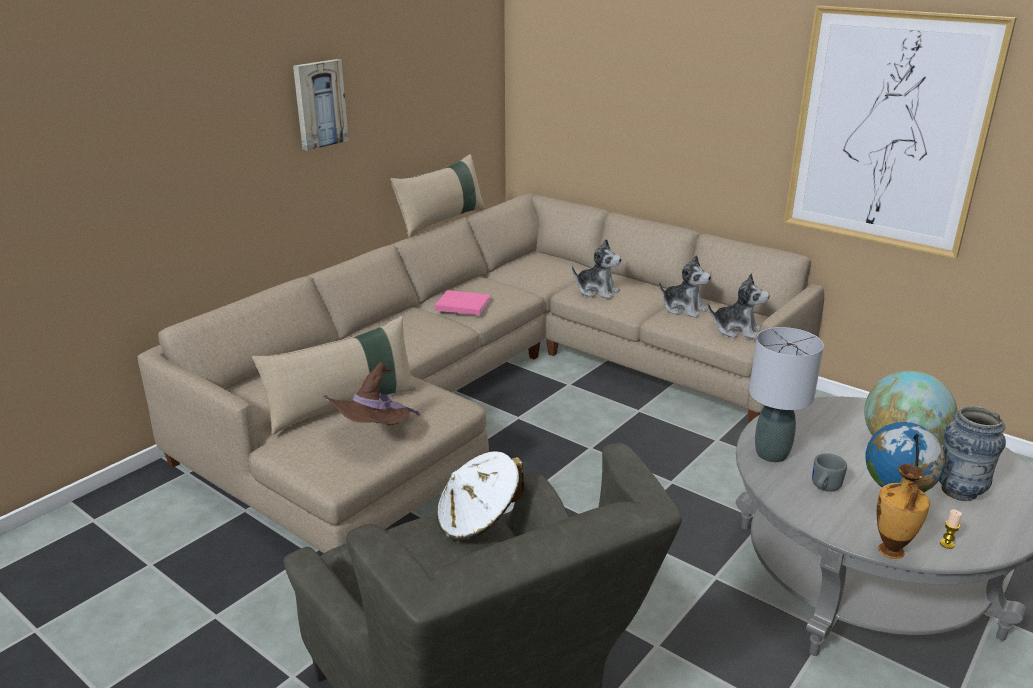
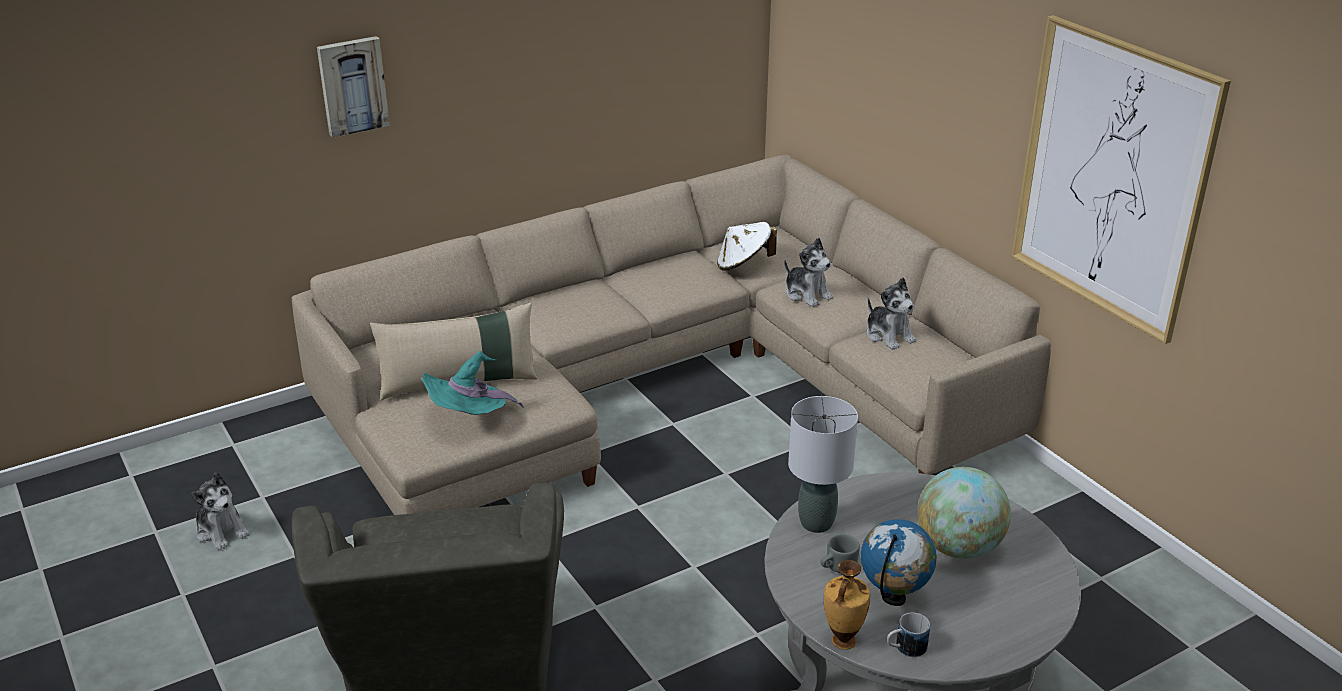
camera: 20 degrees right, 5 degrees up
picture [293,59,349,151] -> picture moved to [317,36,390,138]
brown hat [323,362,420,425] -> turquoise hat [421,351,524,415]
beige pillow [390,154,485,237] -> none
pink book [435,290,491,315] -> none
white hat [437,451,524,541] -> white hat moved to [717,222,777,271]
plush toy [707,273,770,339] -> plush toy moved to [191,472,250,550]
vase [939,406,1006,501] -> none
candle [940,509,962,549] -> mug [887,612,930,657]

